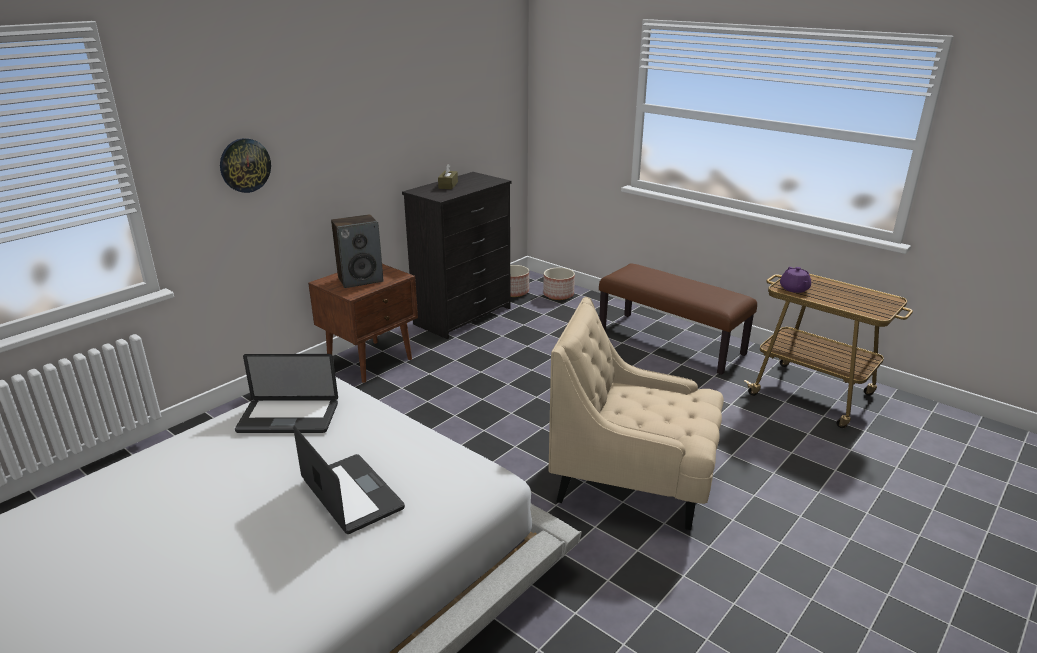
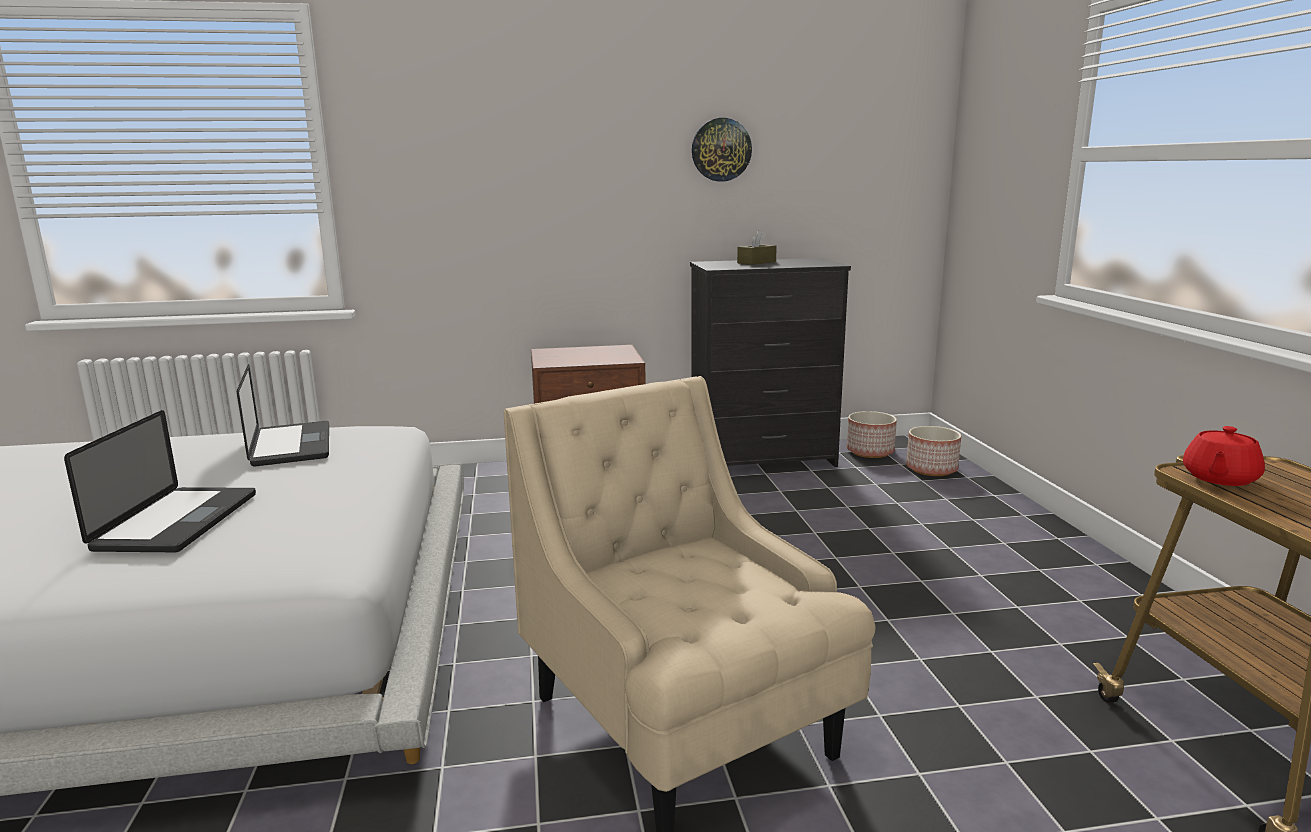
camera: 40 degrees right, 10 degrees down
wall clock [220,138,271,193] -> wall clock moved to [692,118,752,182]
laptop [235,354,338,433] -> laptop turned 150 degrees counterclockwise [237,364,329,467]
speaker [331,214,384,288] -> none
brown bench [599,263,757,375] -> none
purple teapot [780,267,811,293] -> red teapot [1183,426,1265,486]

